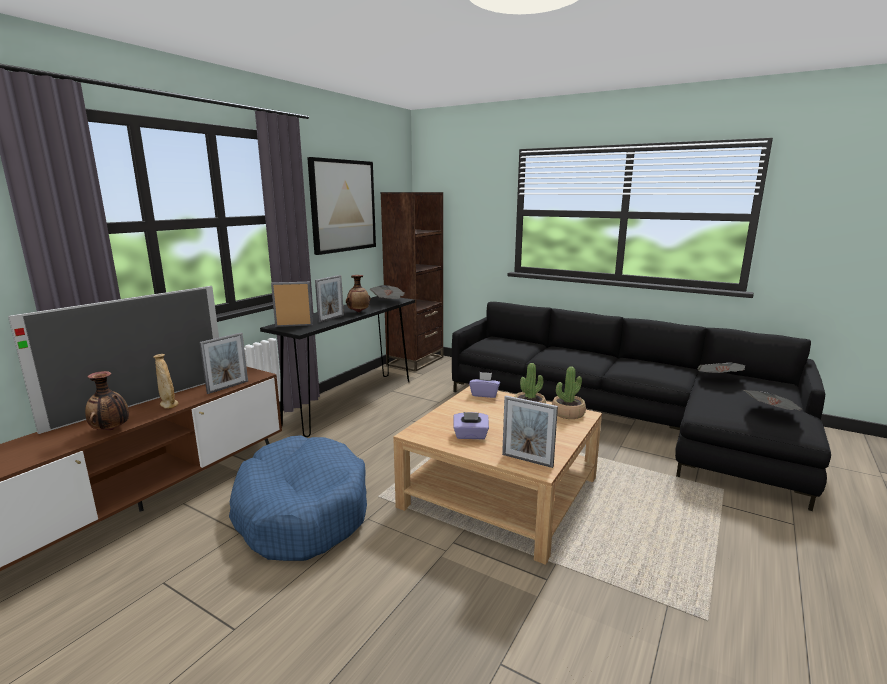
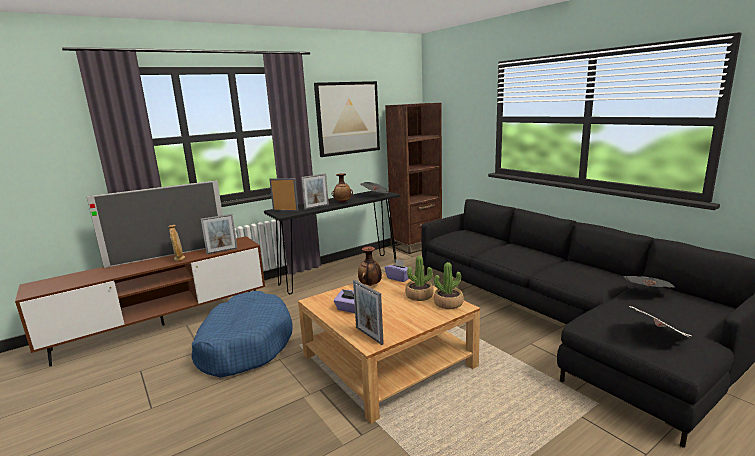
camera: 25 degrees right, 0 degrees up
vase [85,371,129,431] -> vase moved to [358,247,382,286]

